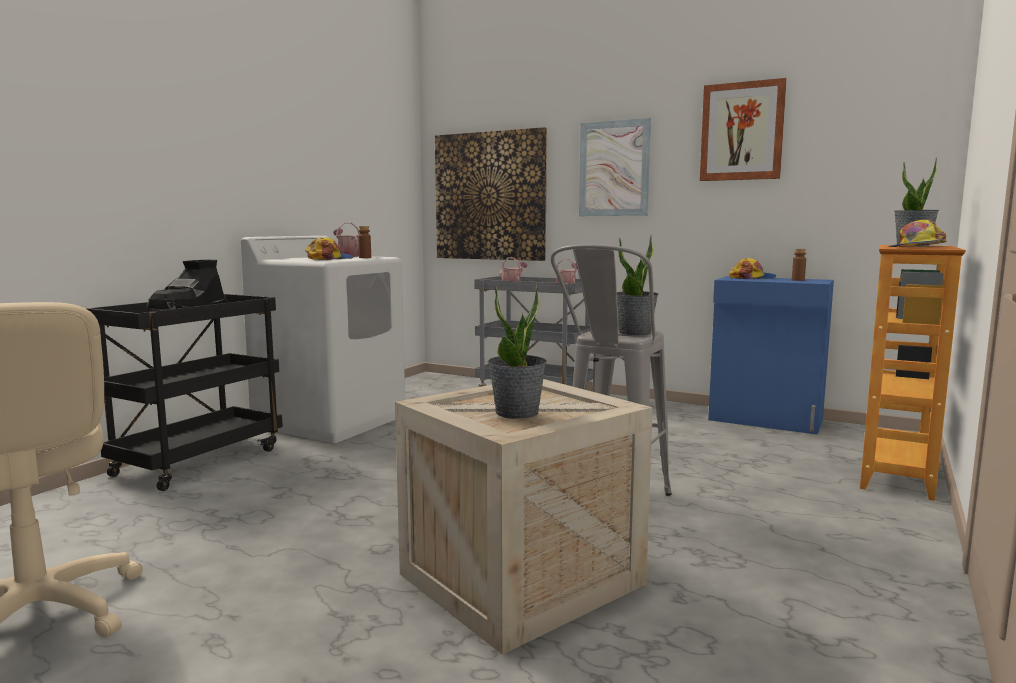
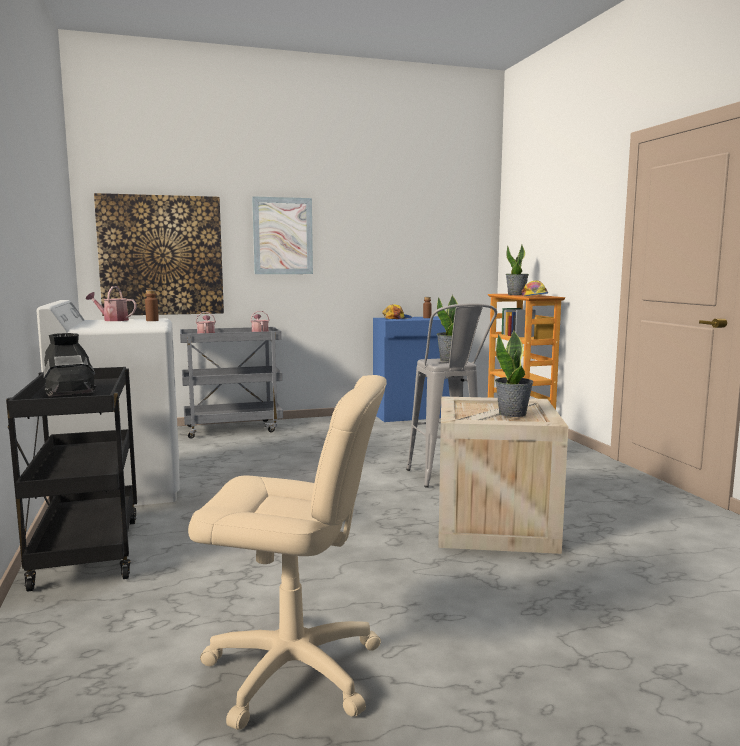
camera: 45 degrees left, 0 degrees up
cap [305,237,353,260] -> none
picture [700,78,787,181] -> none

